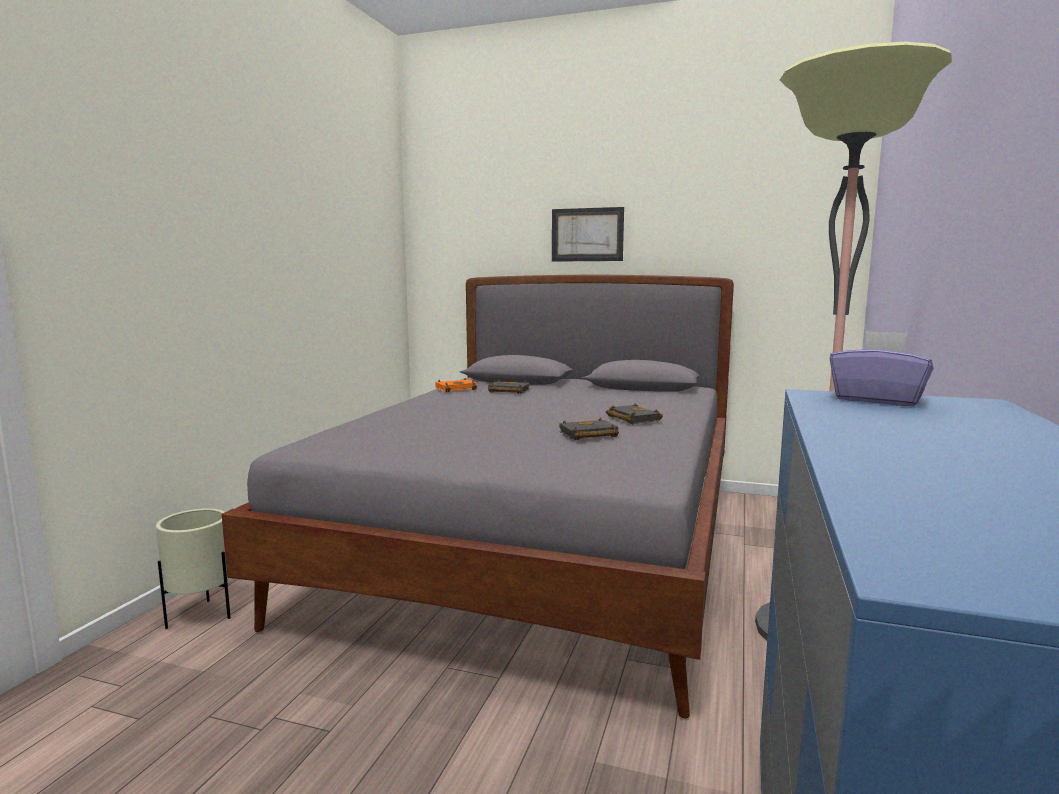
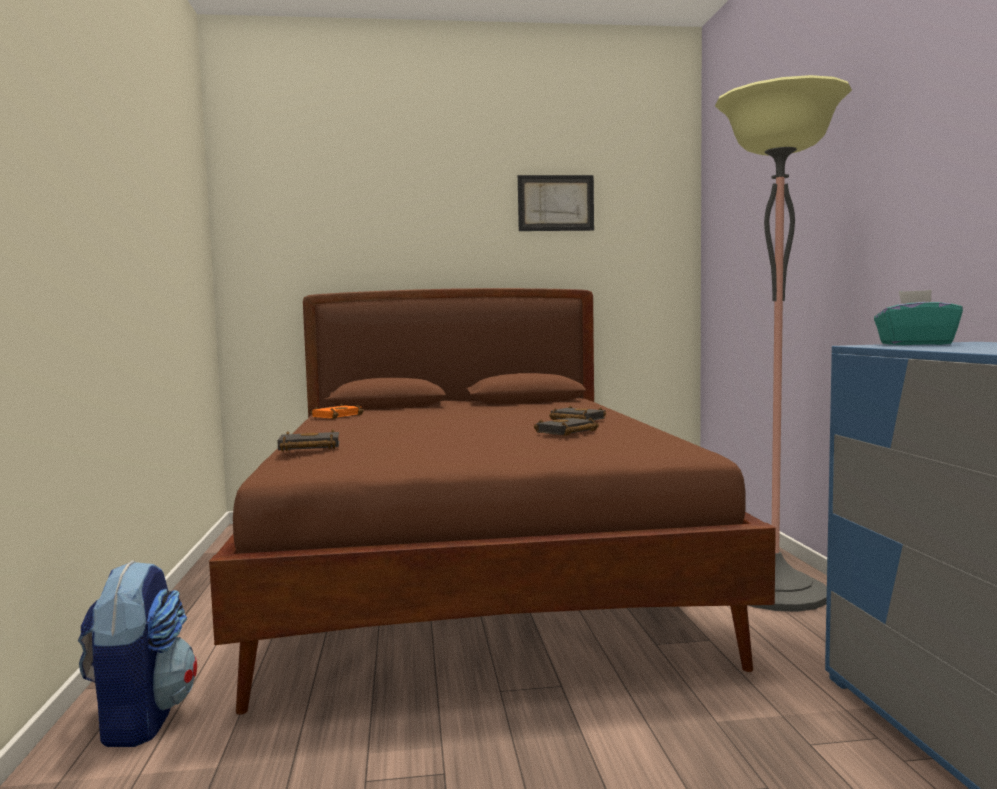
camera: 25 degrees left, 5 degrees down
beige planter [156,508,231,629] -> backpack [78,561,197,747]
grey bed [222,275,734,718] -> brown bed [209,288,776,715]
black book [488,380,530,394] -> black book moved to [277,430,340,452]
picture [552,207,624,262] -> picture moved to [518,175,594,231]
purple tissue box [830,331,934,406] -> turquoise tissue box [874,290,963,345]

